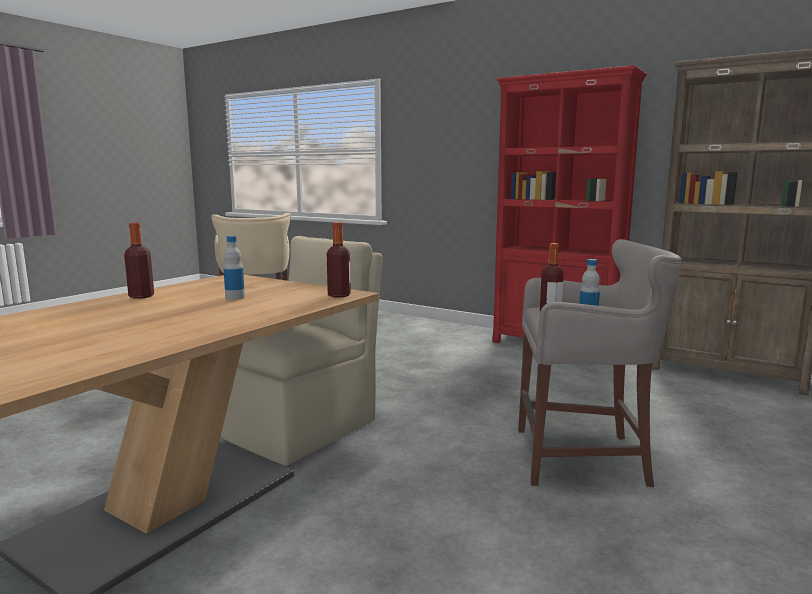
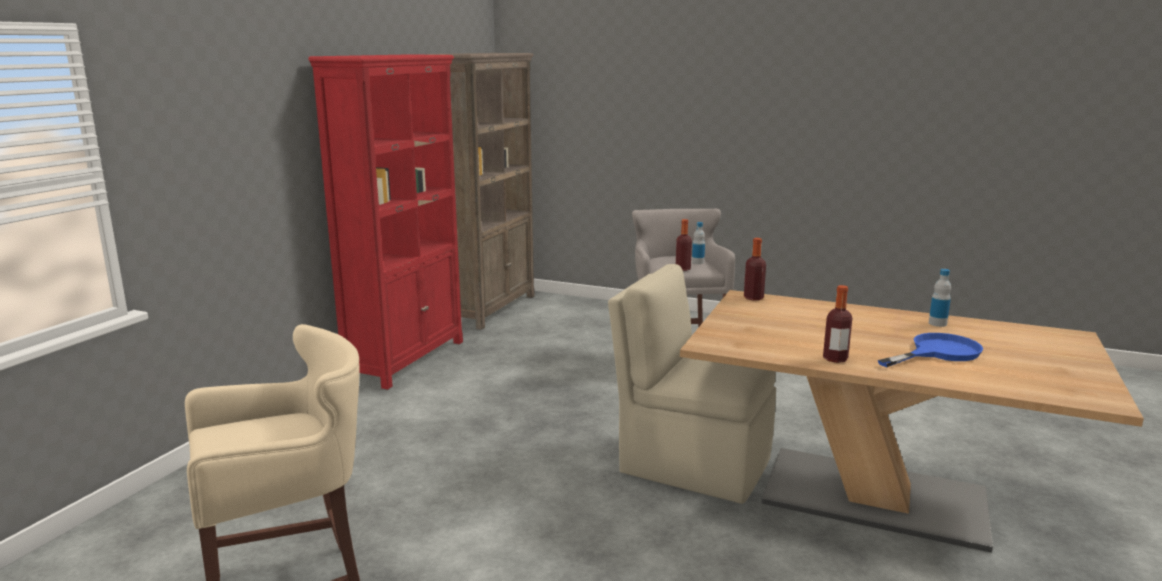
camera: 100 degrees left, 5 degrees up
bottle [224,236,245,300] -> bottle moved to [929,269,951,327]
none -> blue frying pan [878,333,983,367]

